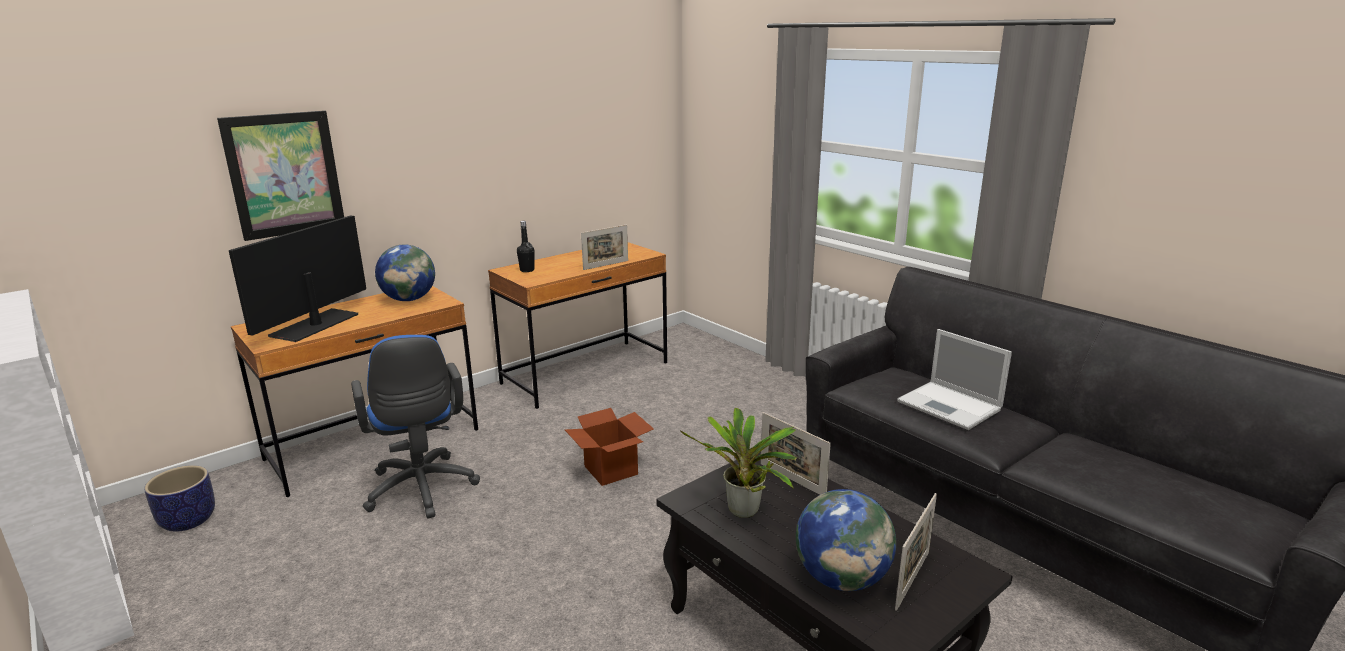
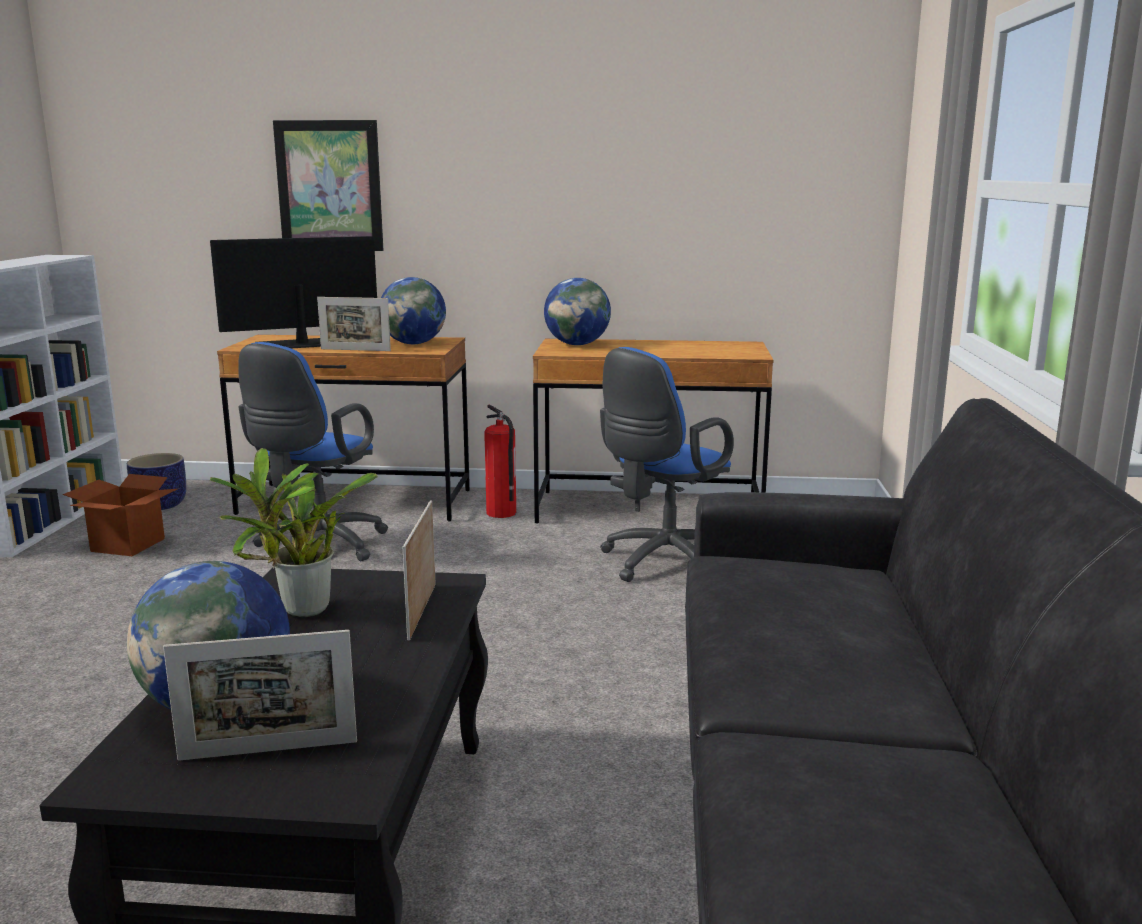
camera: 45 degrees right, 5 degrees down
black bottle [517,221,535,272] -> globe [544,278,611,345]
cardboard box [565,408,654,486] -> cardboard box moved to [63,474,178,556]
picture frame [581,225,628,270] -> picture frame moved to [317,297,391,351]
laptop [897,329,1012,430] -> none
none -> fire extinguisher [484,404,516,518]
none -> blue office chair [600,347,734,582]

